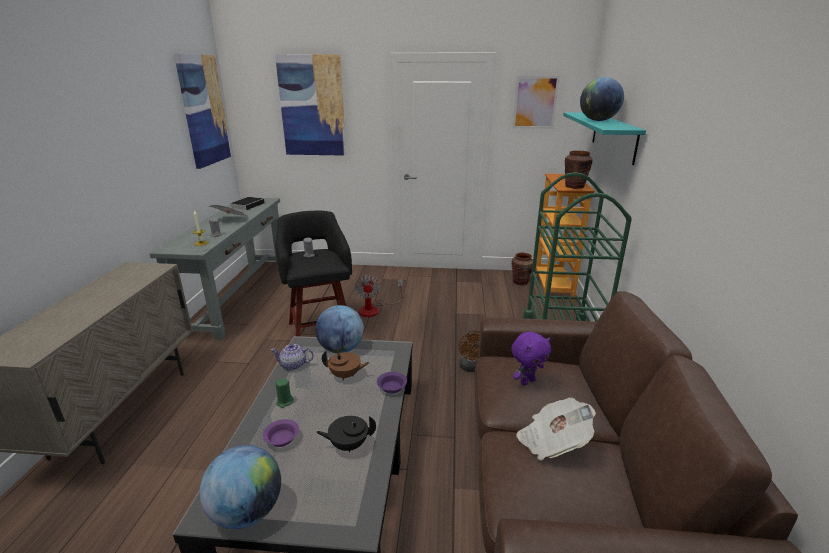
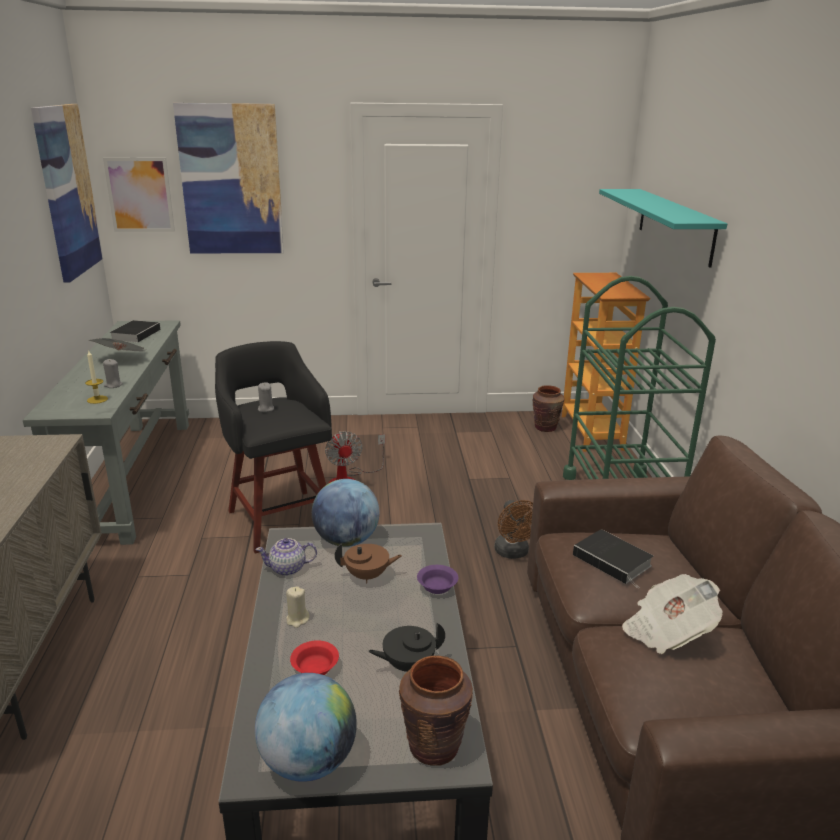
camera: 10 degrees left, 0 degrees up
purple bowl [263,419,299,447] -> red bowl [290,640,339,675]
green candle [275,379,294,408] -> beige candle [286,586,309,628]
purple plush toy [511,332,551,386] -> book [573,529,653,589]
picture [512,76,560,129] -> picture moved to [103,157,175,232]
brown vase [565,151,593,189] -> brown vase moved to [399,655,473,766]
globe [580,77,624,121] -> none

